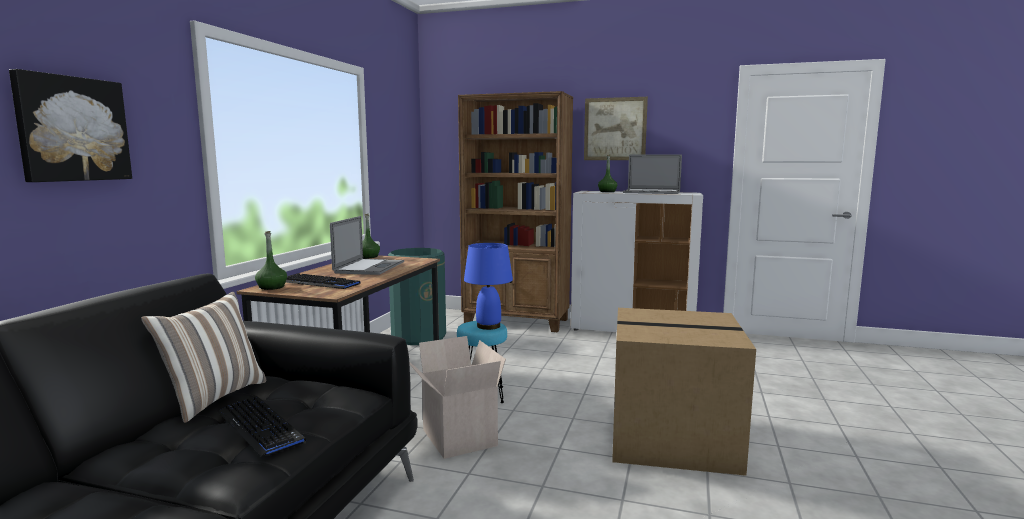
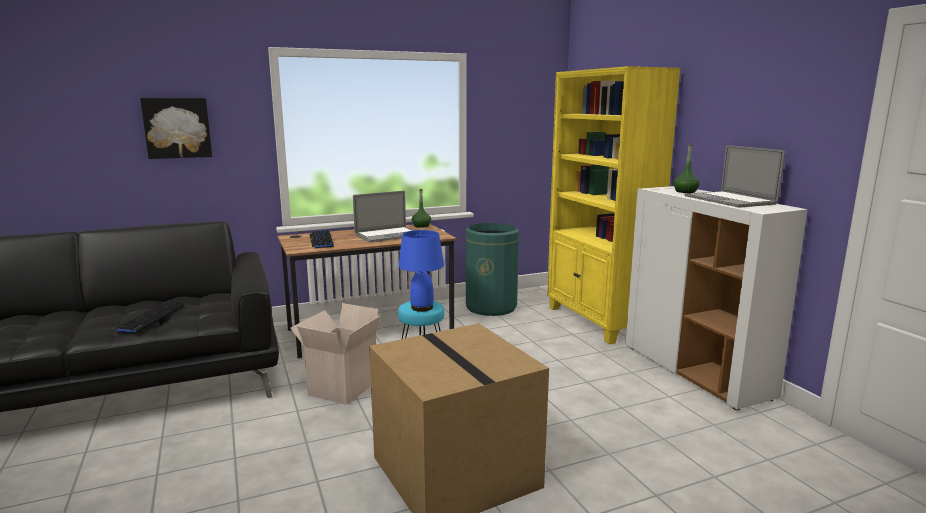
camera: 50 degrees right, 5 degrees up
pillow [141,292,266,423] -> none
green bottle [255,231,287,290] -> none
brown bookcase [458,91,573,332] -> yellow bookcase [547,66,681,344]
picture [584,97,648,160] -> none

